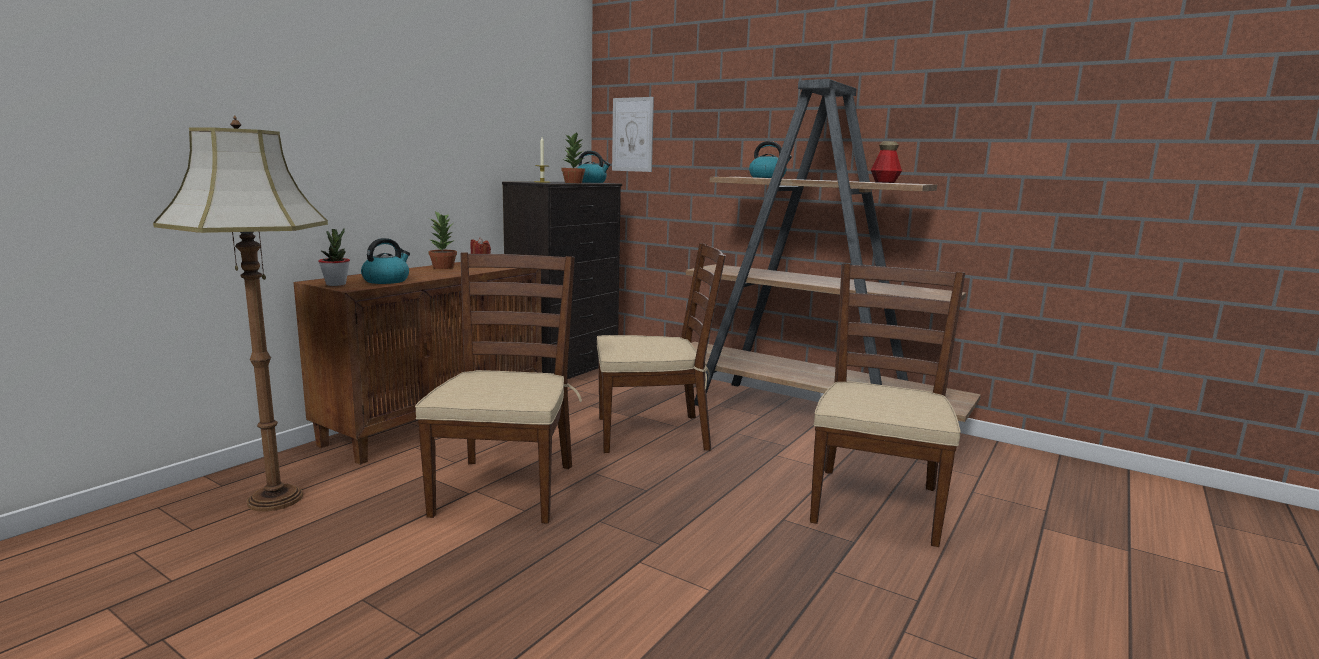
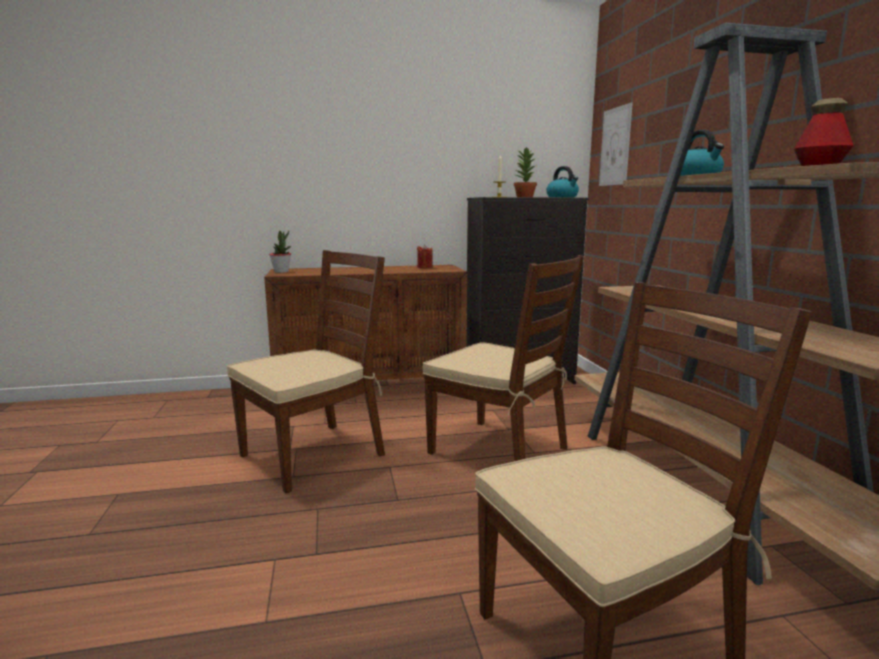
camera: 45 degrees right, 0 degrees up
floor lamp [153,115,328,512] -> none
kettle [361,238,410,284] -> none
potted plant [428,211,457,269] -> none

